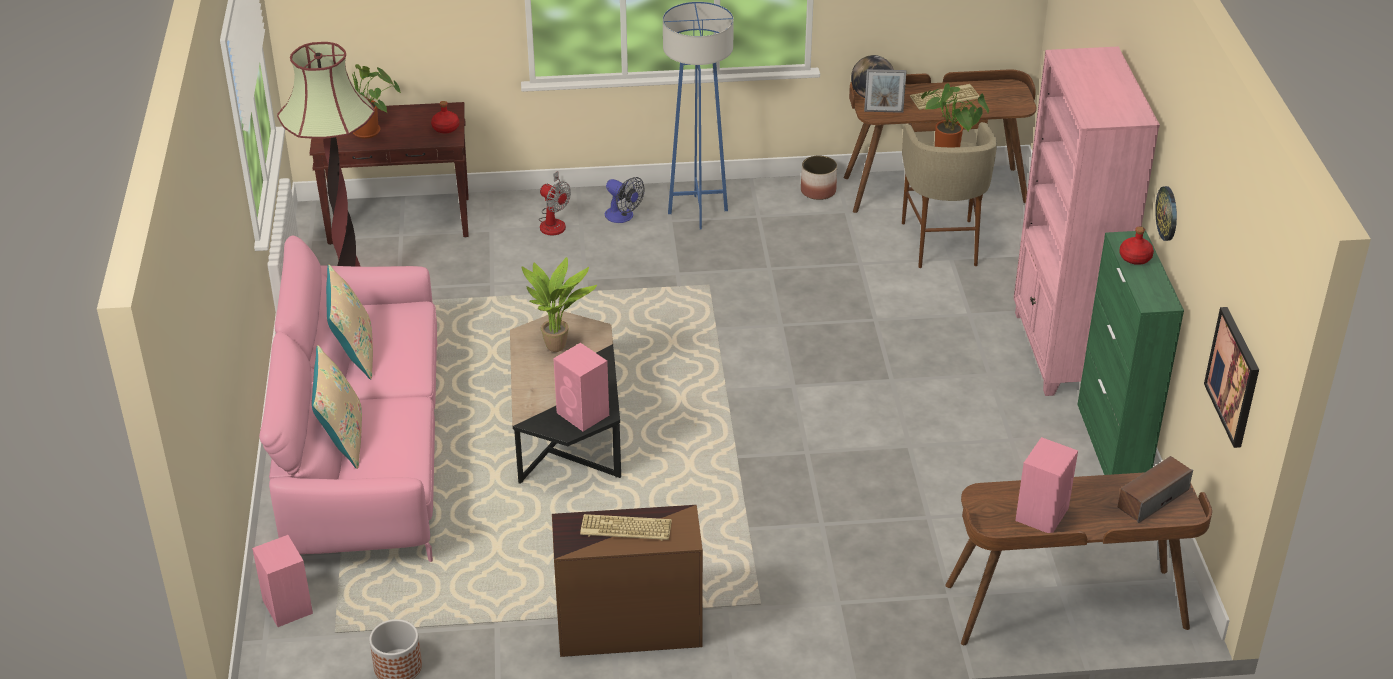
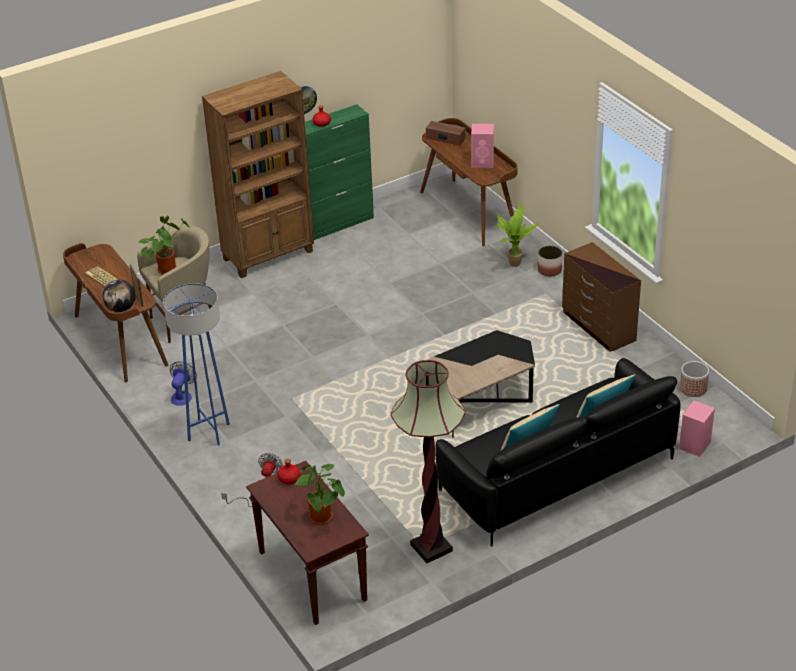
camera: 115 degrees left, 0 degrees up
pink sofa [259,235,437,562] -> black sofa [435,358,681,546]
potted plant [522,257,597,352] -> potted plant moved to [496,204,539,267]
pink speaker [553,343,609,431] -> none
keyboard [580,514,672,541] -> none
fan [605,177,644,223] -> fan moved to [170,361,197,406]
planter [801,155,837,200] -> planter moved to [537,246,563,276]
pink bookcase [1014,46,1160,396] -> brown bookcase [202,71,314,278]
picture [1204,307,1259,448] -> none

